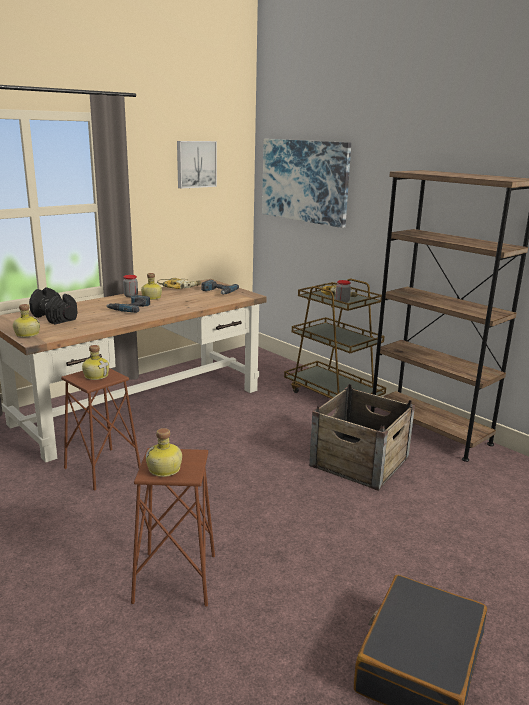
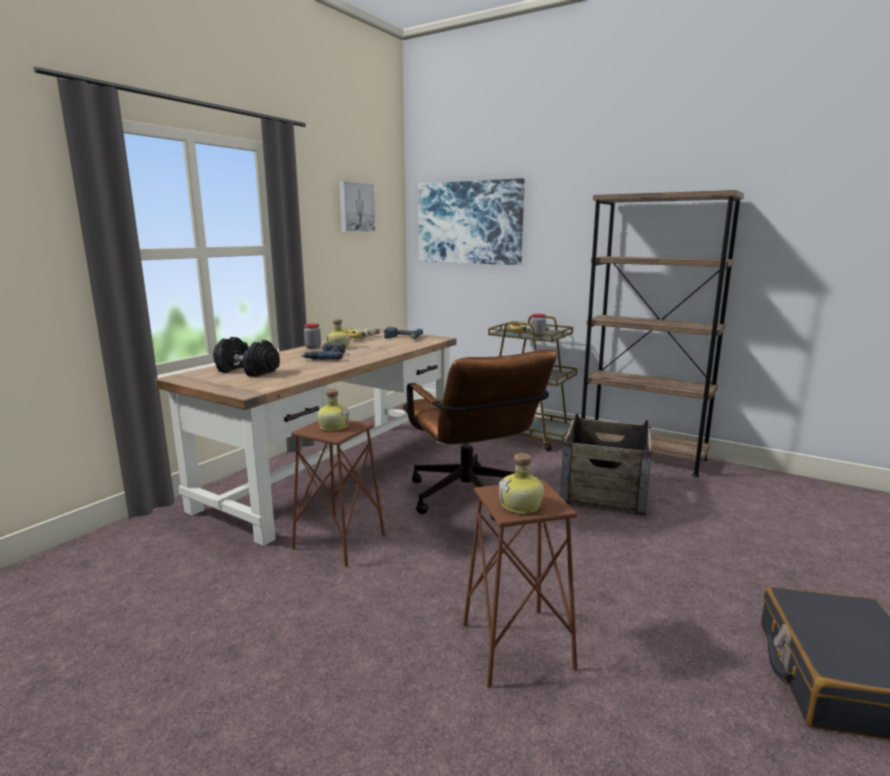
camera: 15 degrees left, 5 degrees down
bottle [13,304,40,337] -> none
none -> brown office chair [403,350,557,521]

